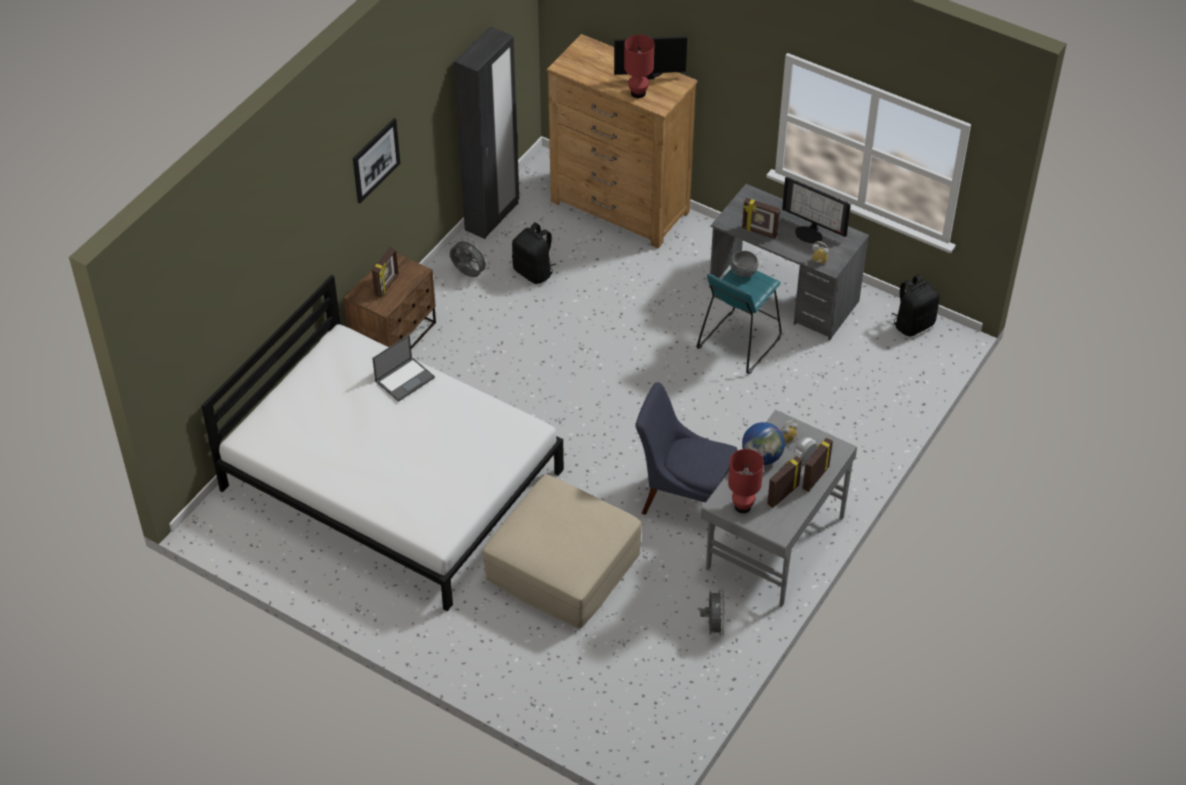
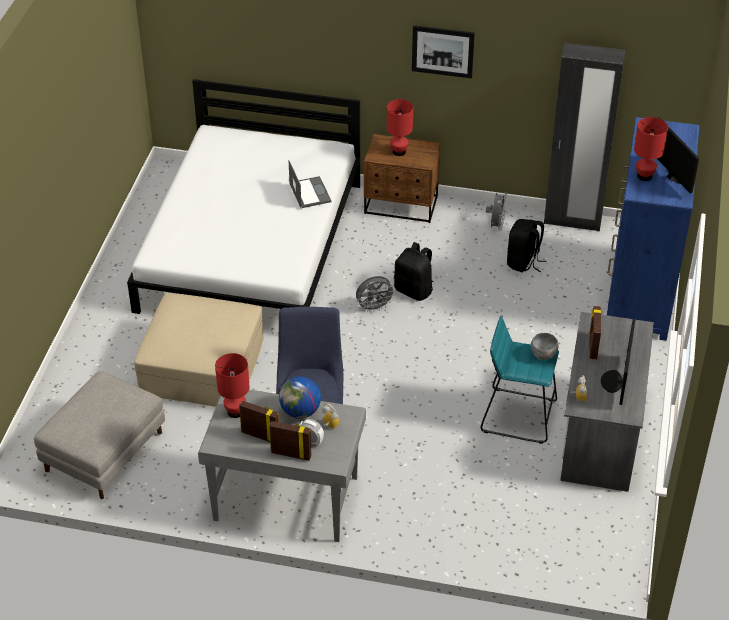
camera: 70 degrees right, 5 degrees down
picture frame [372,246,399,298] -> red table lamp [387,99,413,156]
laptop [372,334,435,402] -> laptop turned 135 degrees counterclockwise [289,161,331,208]
brown dresser [547,34,698,248] -> blue dresser [607,117,700,341]
grey fan [700,587,725,638] -> grey fan moved to [356,276,396,313]
black backpack [892,274,940,337] -> black backpack moved to [394,242,434,301]
none -> grey ottoman [34,371,165,499]

